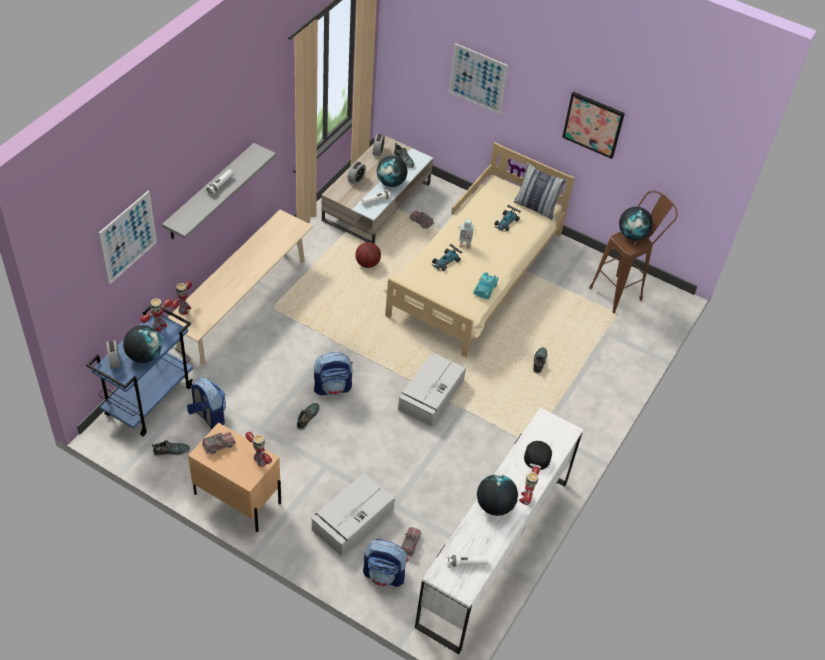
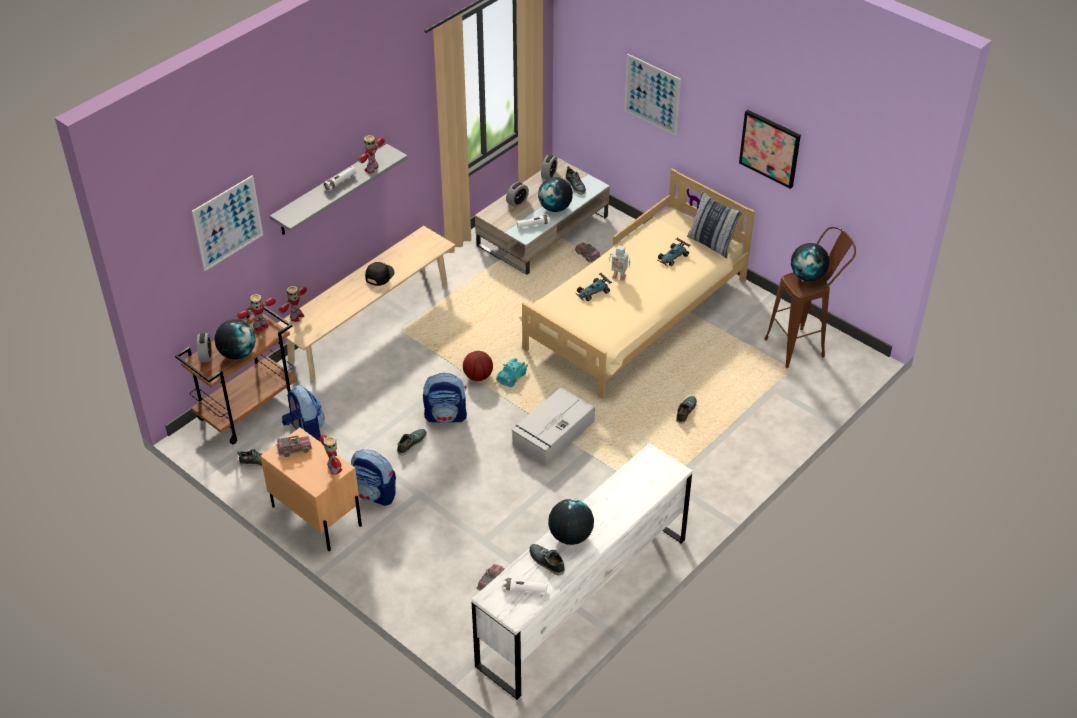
camera: 15 degrees right, 5 degrees down
blue cart [86,305,193,436] -> brown cart [175,306,297,444]
grey storage box [311,473,395,556] -> none
basketball [355,242,381,268] -> basketball moved to [463,351,493,381]
backpack [363,539,409,587] -> backpack moved to [351,449,396,506]
turquoise toy car [473,272,498,299] -> turquoise toy car moved to [496,358,528,387]
toy robot [519,466,540,505] -> toy robot moved to [358,135,385,173]
black cap [524,441,552,470] -> black cap moved to [365,262,394,286]
none -> shoe [529,544,565,575]

